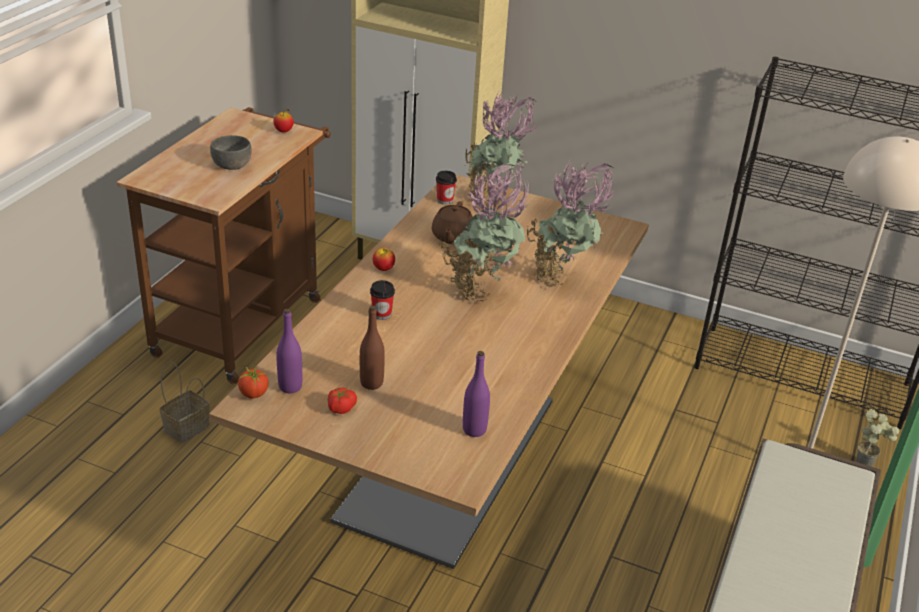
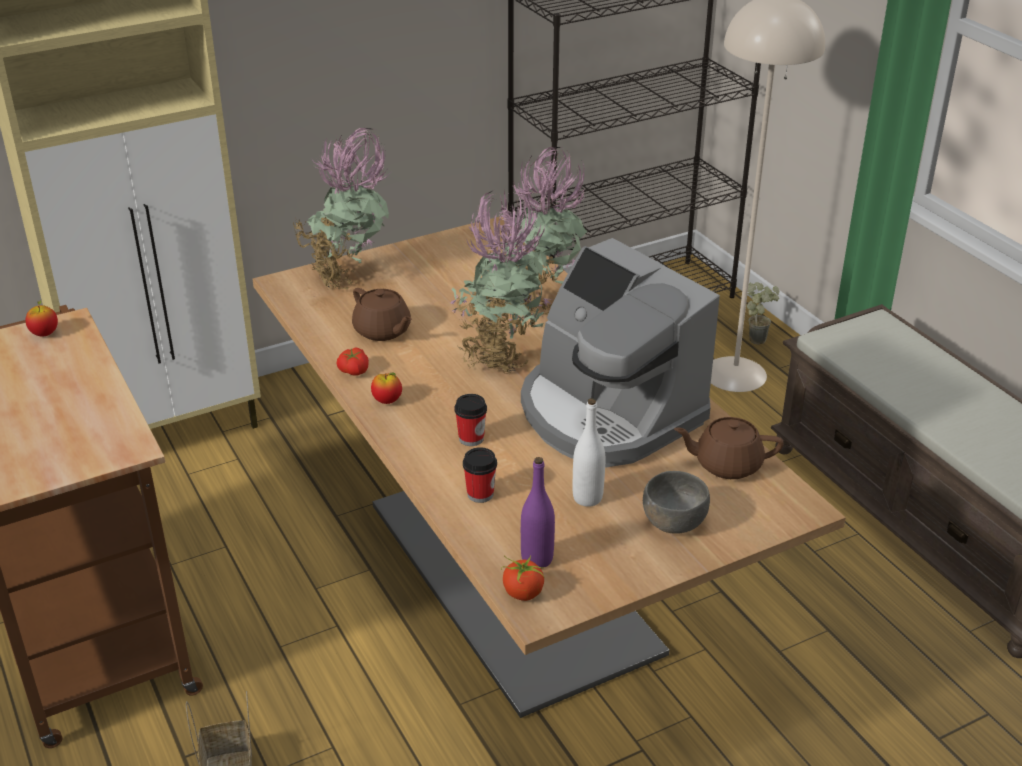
camera: 50 degrees left, 0 degrees up
grey bowl [210,135,251,170] -> grey bowl moved to [643,471,710,533]
tomato [328,388,357,414] -> tomato moved to [336,348,369,375]
brown bottle [360,306,385,390] -> white bottle [573,398,605,507]
cup [436,171,457,205] -> cup moved to [463,447,497,503]
purple bottle [463,351,490,437] -> brown teapot [674,417,784,479]
none -> coffee machine [521,238,720,467]

